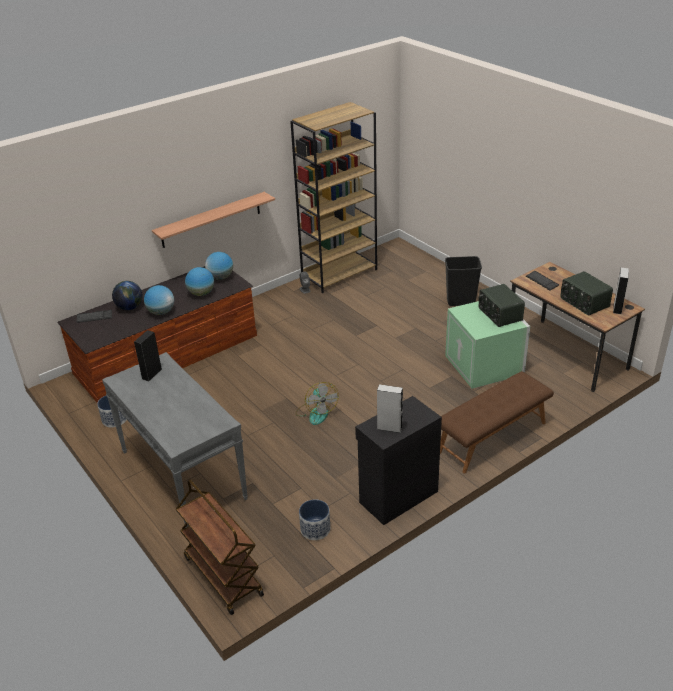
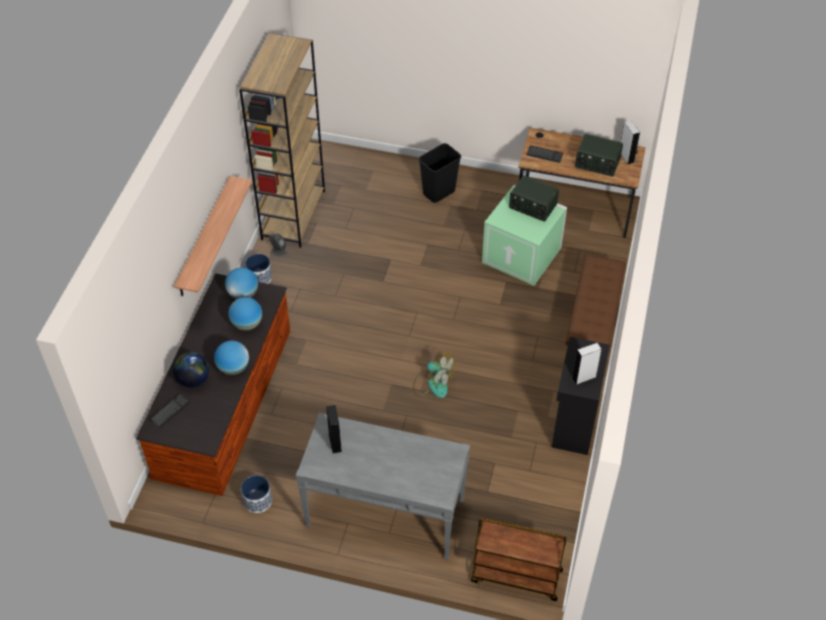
camera: 40 degrees left, 15 degrees up
planter [299,499,330,540] -> planter moved to [245,254,272,284]

